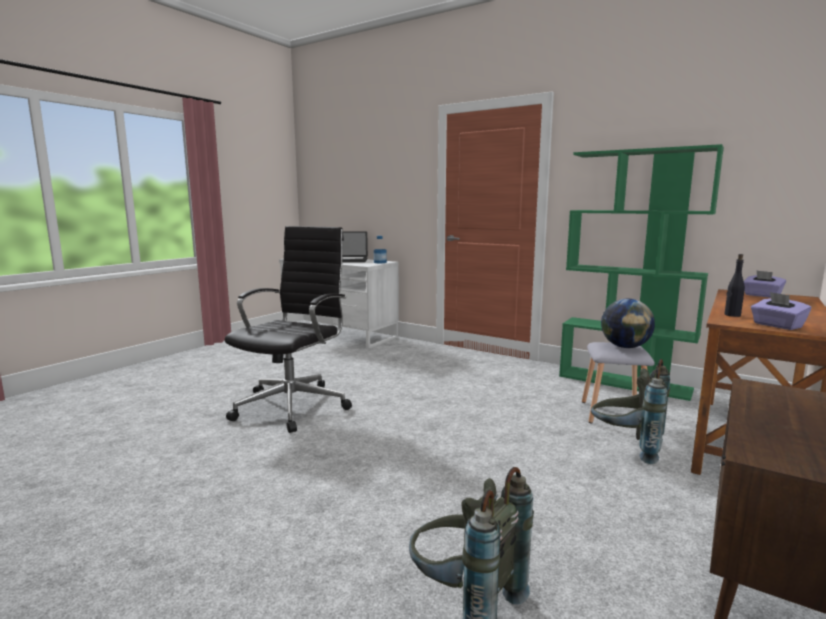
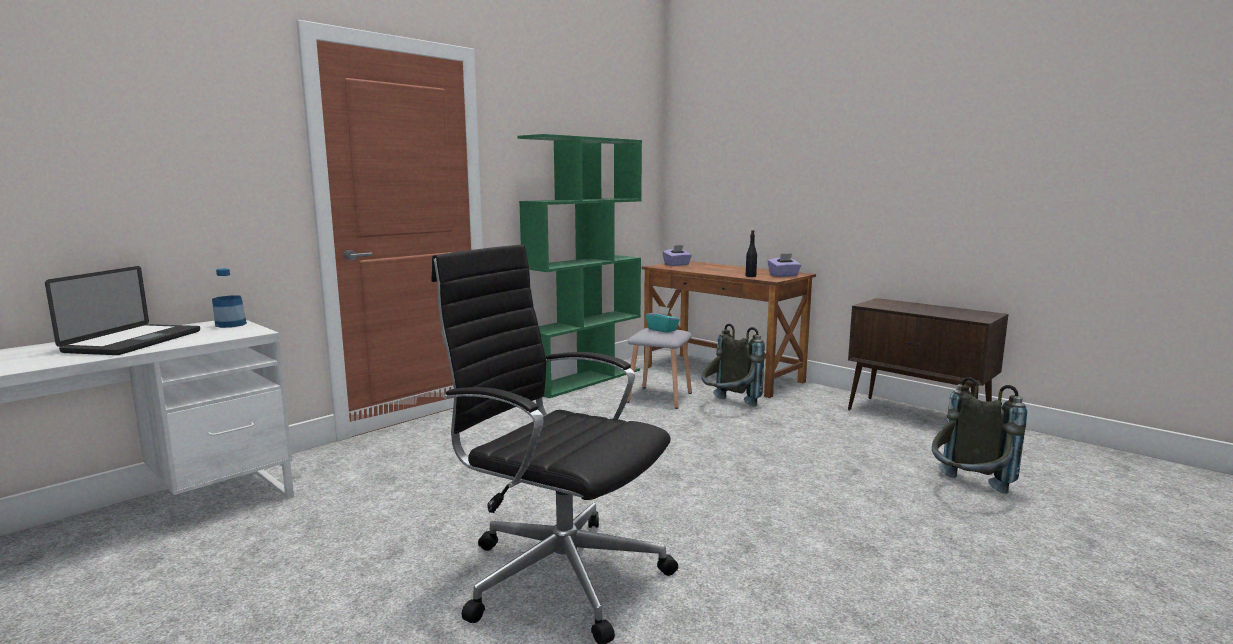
camera: 80 degrees left, 0 degrees up
globe [601,299,655,348] -> turquoise tissue box [646,306,680,333]

